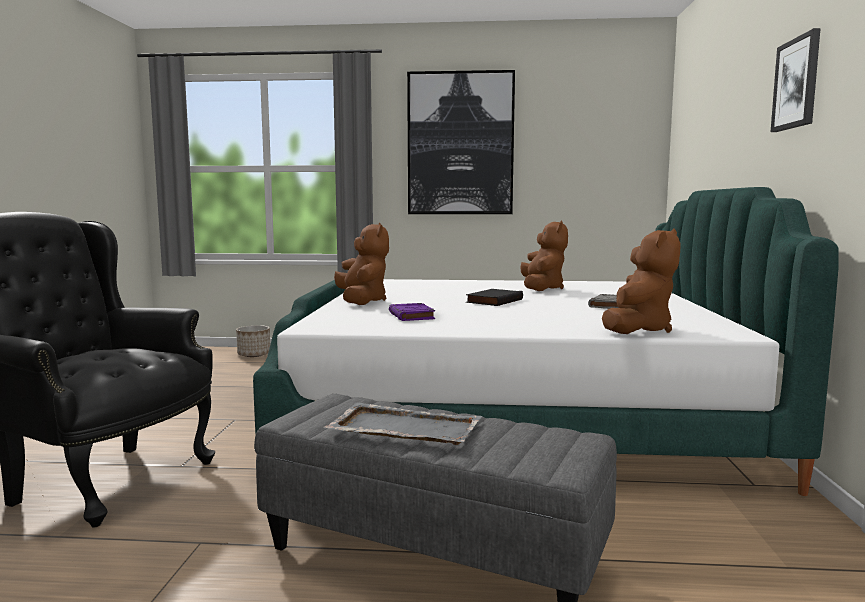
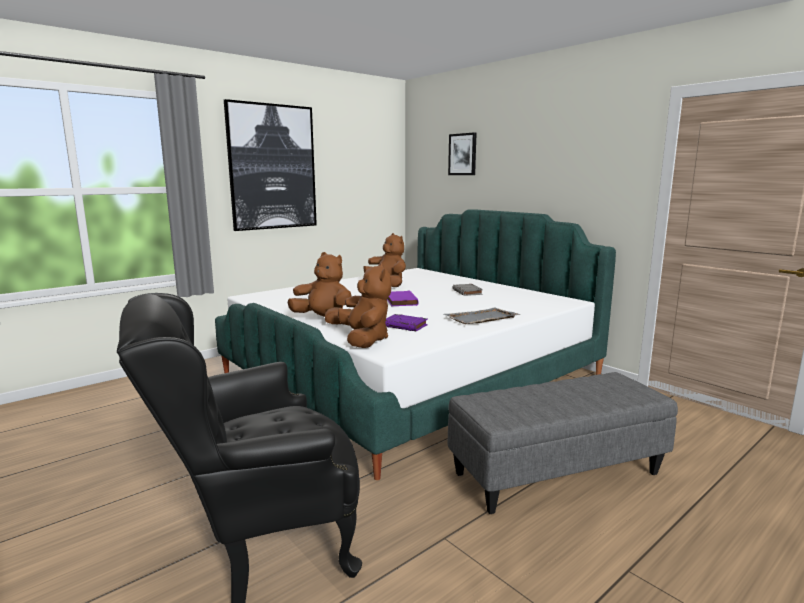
camera: 45 degrees left, 5 degrees up
planter [236,325,270,357] -> none
grey tray [323,402,482,445] -> grey tray moved to [444,307,521,324]
black book [466,289,523,306] -> purple book [387,290,419,306]
brown plush toy [602,228,681,334] -> brown plush toy moved to [338,263,391,348]
picture [771,28,821,132] -> picture moved to [448,132,477,175]

